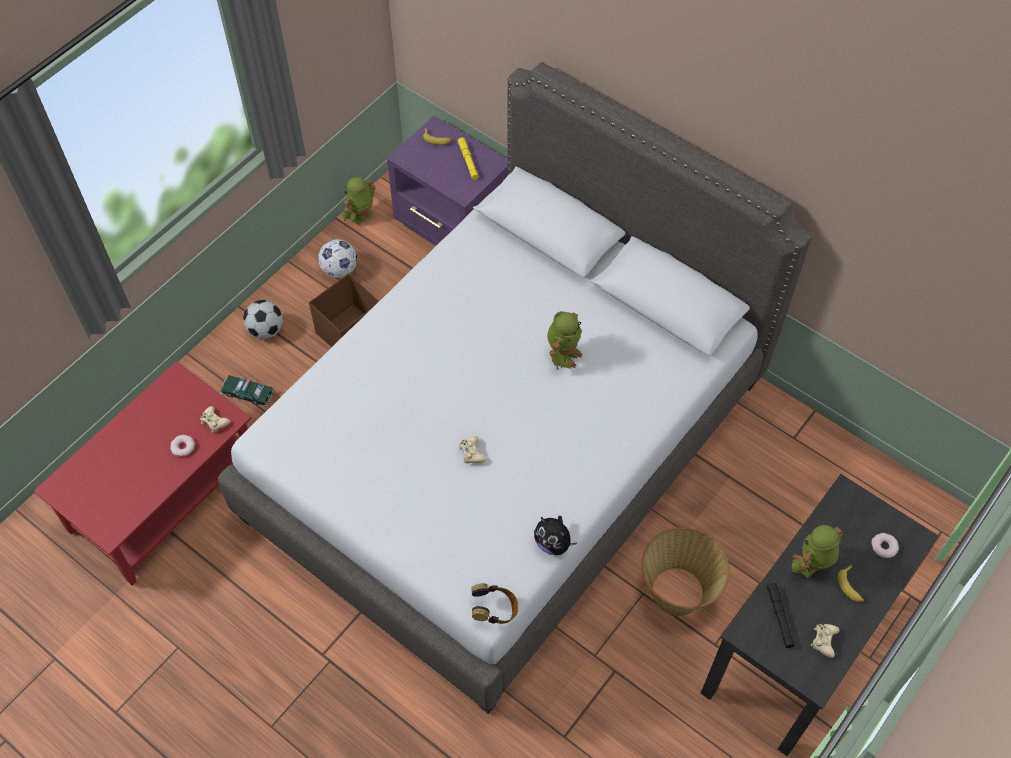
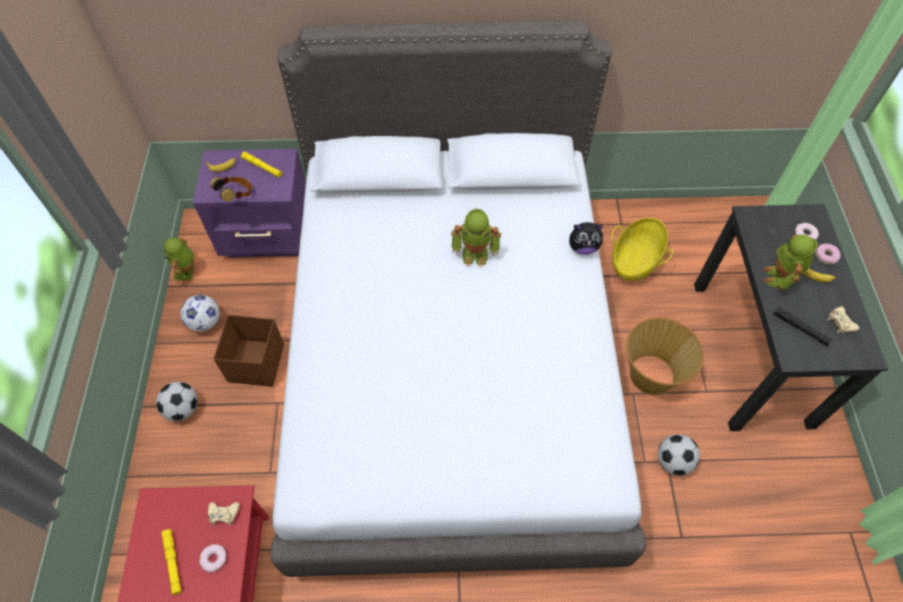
camera: 40 degrees left, 0 degrees up
toy car [221,375,274,407] -> none
beige game controller [459,436,486,464] -> none
headphones [472,583,519,624] -> headphones moved to [210,177,252,202]
plush toy [534,516,578,556] -> plush toy moved to [569,222,604,255]
toy robot [547,311,583,369] -> toy robot turned 105 degrees clockwise [451,209,501,268]
none -> yellow flashlight [161,529,182,595]
none -> basket [611,218,673,281]
none -> football [658,434,700,476]
none -> donut [816,244,841,265]

